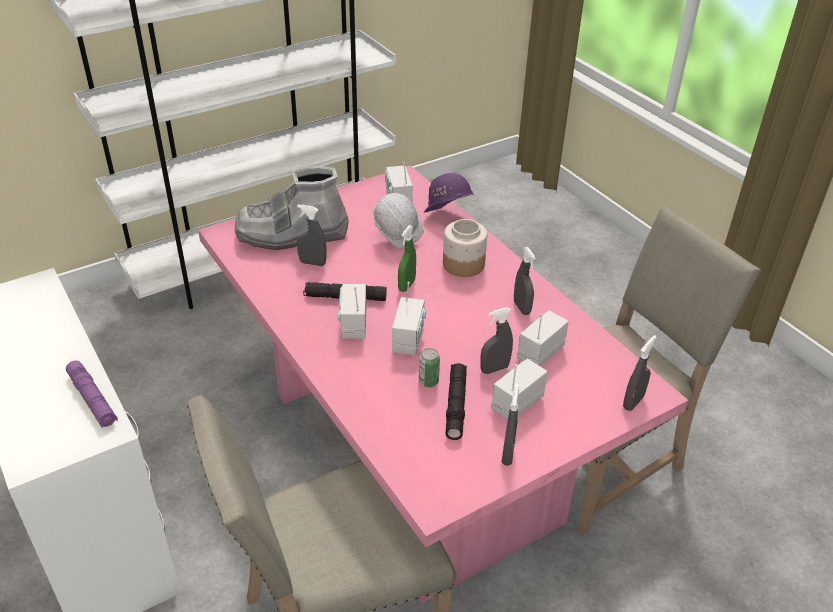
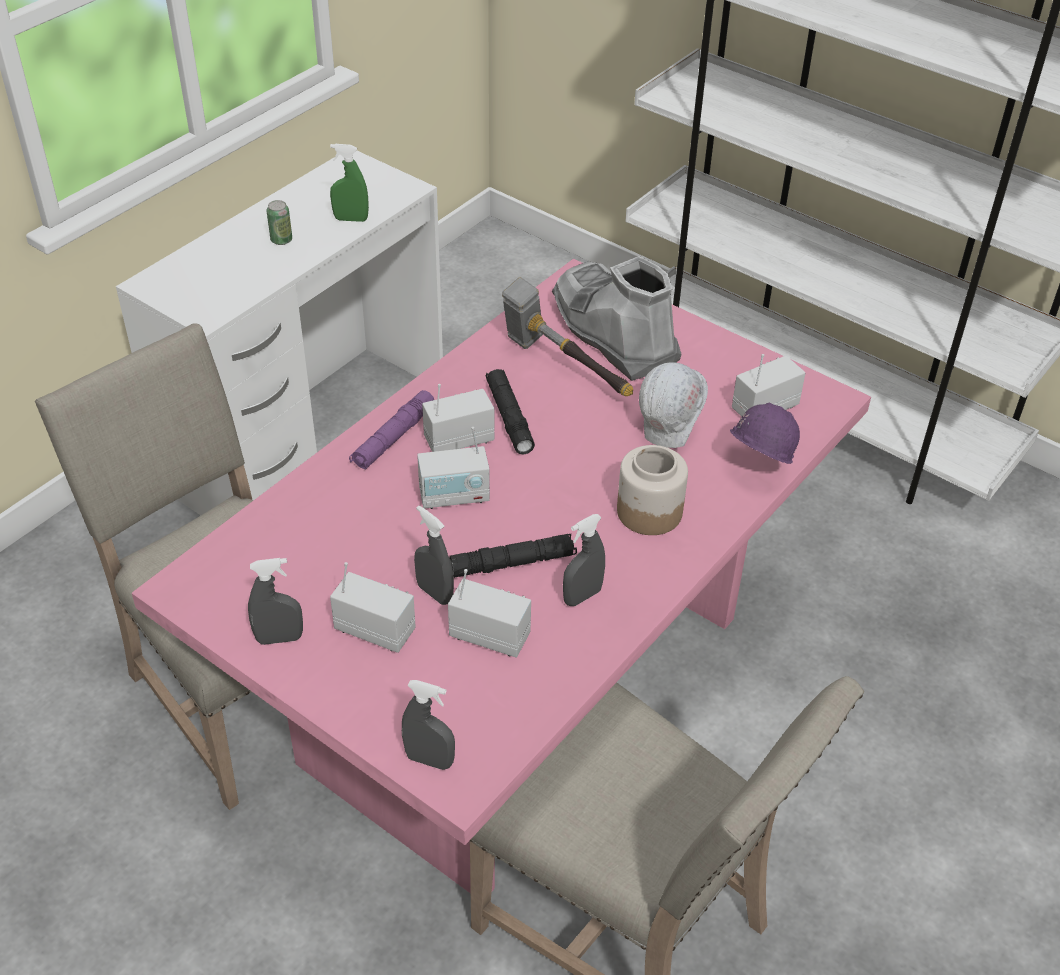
camera: 70 degrees right, 5 degrees up
purple flashlight [66,360,118,428] -> purple flashlight moved to [349,390,434,470]
grey spray bottle [297,204,327,266] -> hammer [502,277,633,396]
green spray bottle [398,225,416,292] -> green spray bottle moved to [330,144,369,222]
can [419,348,440,387] -> can moved to [267,200,292,245]
black flashlight [445,363,467,440] -> black flashlight moved to [449,534,577,578]

